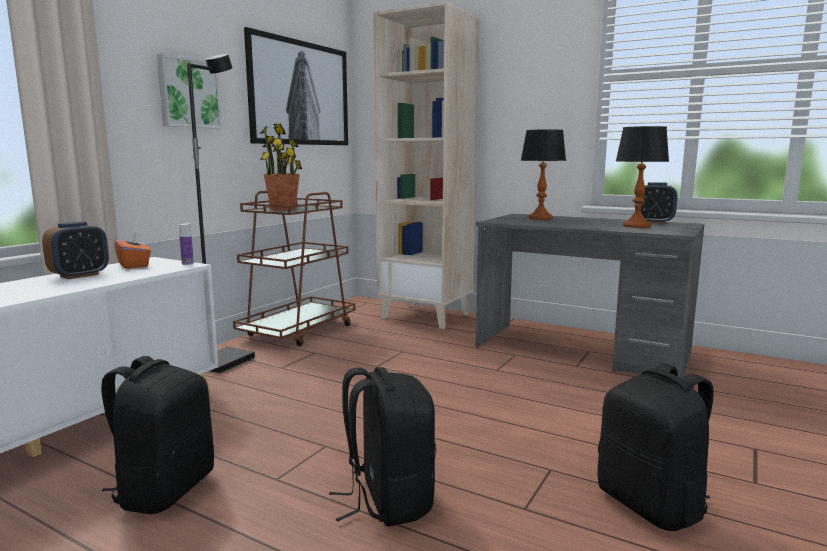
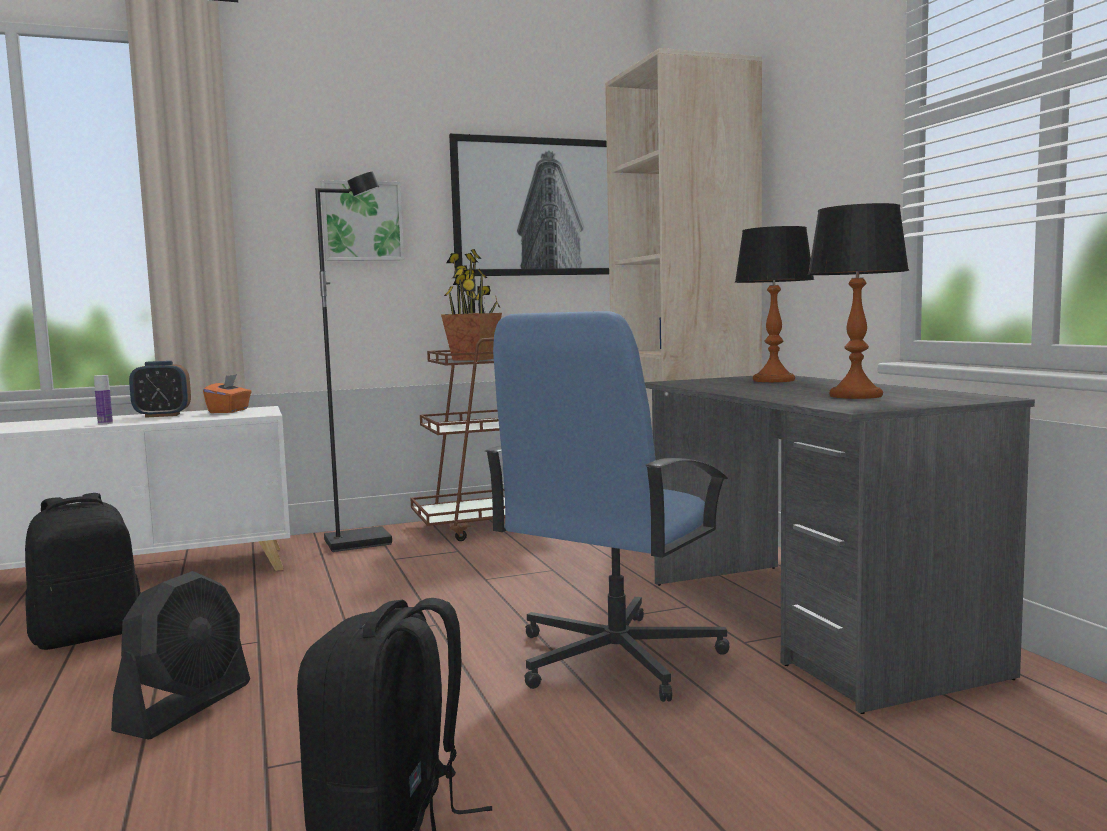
camera: 40 degrees right, 5 degrees down
bottle [179,224,194,265] -> bottle moved to [94,375,113,424]
black backpack [329,367,436,527] -> black fan [111,571,250,740]
alarm clock [641,182,677,224] -> none
none -> blue office chair [485,311,729,702]

